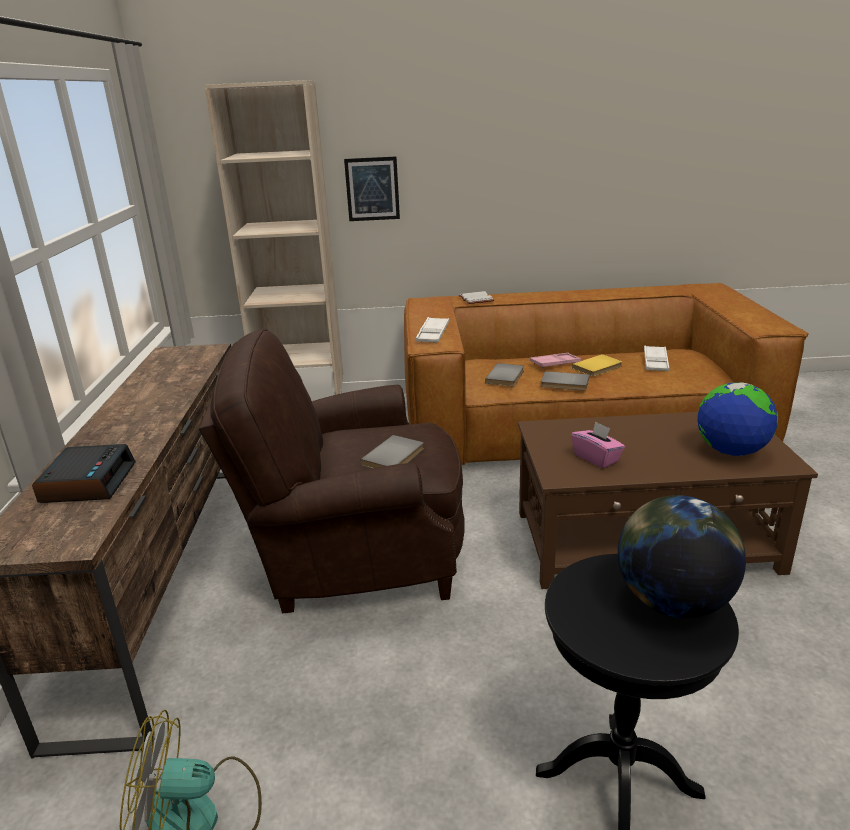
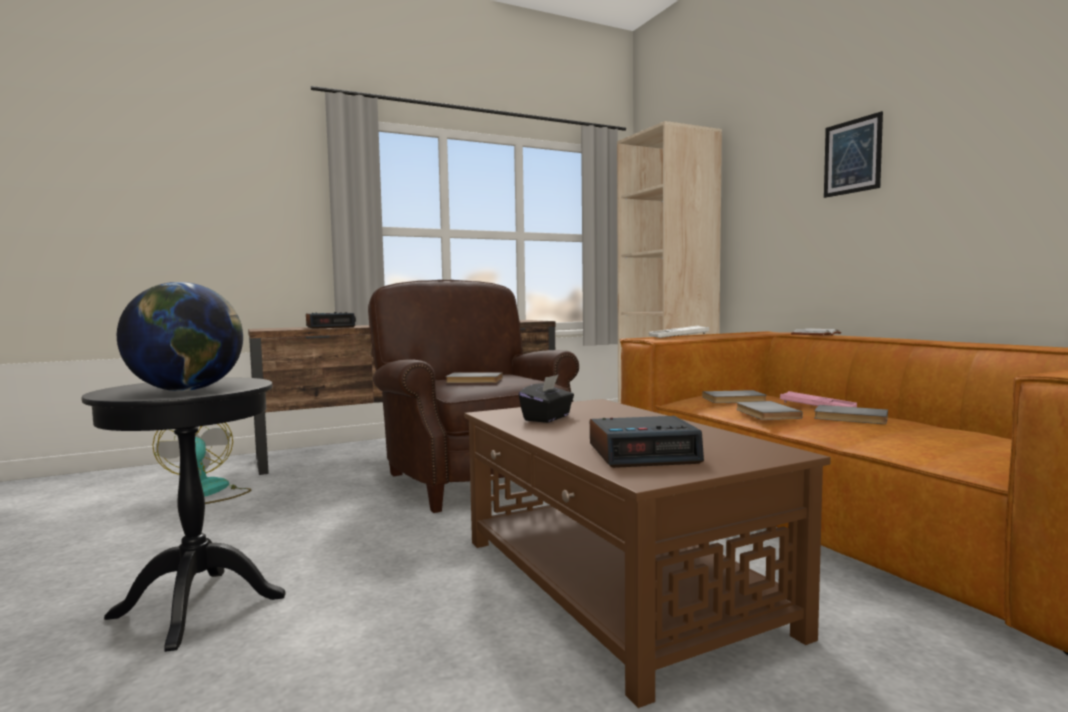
camera: 65 degrees right, 20 degrees down
picture [344,157,400,221] -> picture moved to [824,111,883,198]
pink tissue box [571,421,625,468] -> black tissue box [519,375,574,423]
yellow book [572,354,622,376] -> grey book [814,405,888,424]
white tray [644,346,669,371] -> none
globe [697,382,778,456] -> alarm clock [590,416,704,468]

